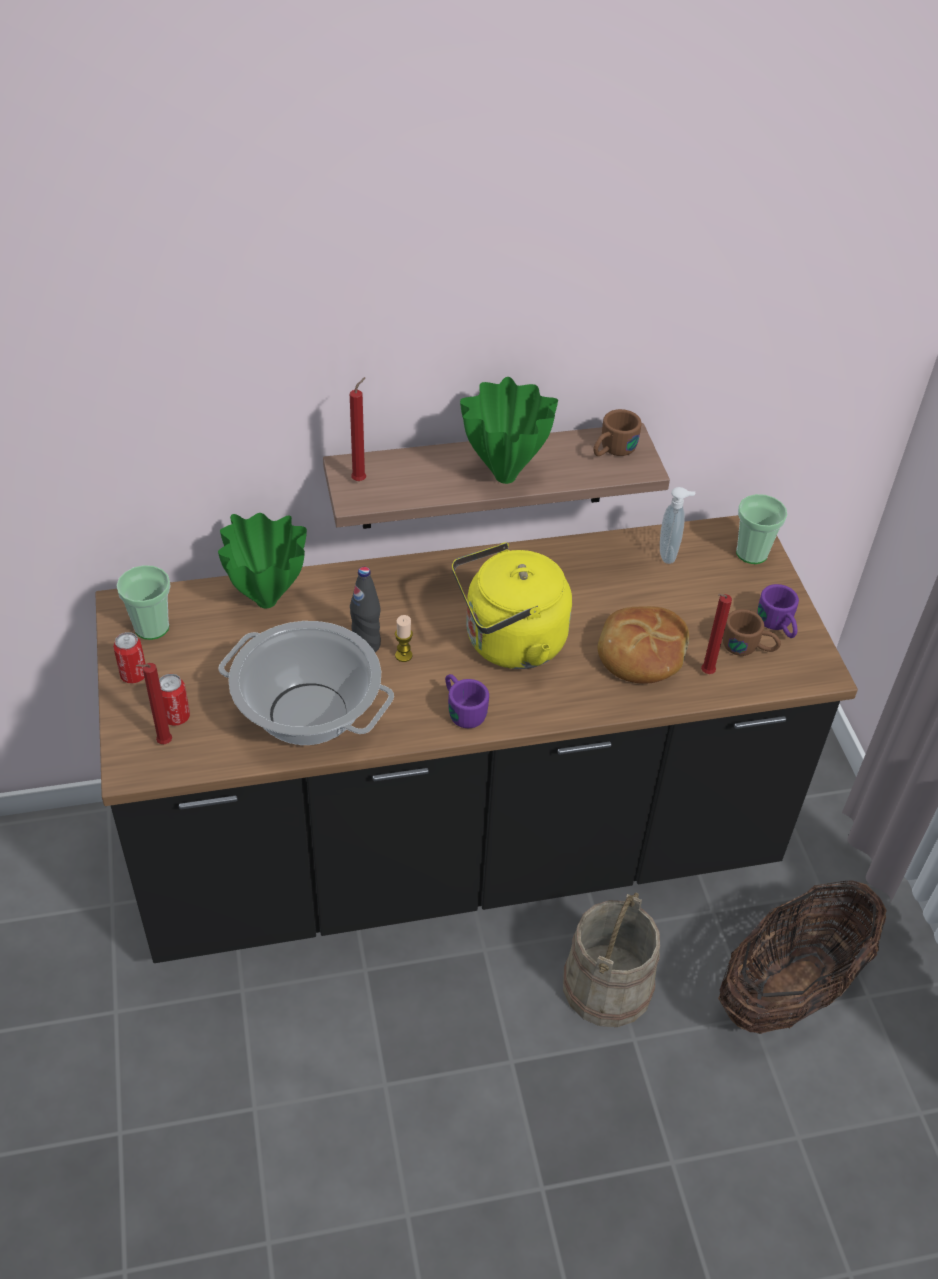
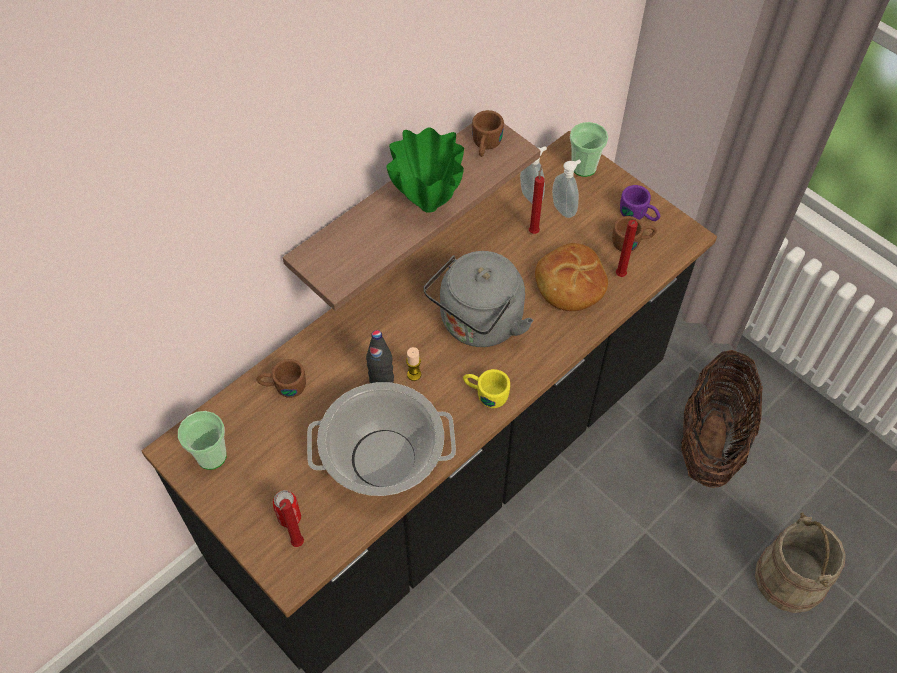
camera: 30 degrees left, 10 degrees up
can [113,632,145,684] -> none
green vase [218,513,307,608] -> brown mug [256,359,306,398]
red candle [350,377,366,481] -> red candle moved to [529,166,544,234]
purple mug [445,674,489,728] -> yellow mug [463,369,510,408]
yellow kettle [452,543,572,669] -> grey kettle [424,251,534,347]
beige bucket [563,893,660,1027] -> beige bucket moved to [755,512,846,613]
none -> soap dispenser [552,159,581,218]

